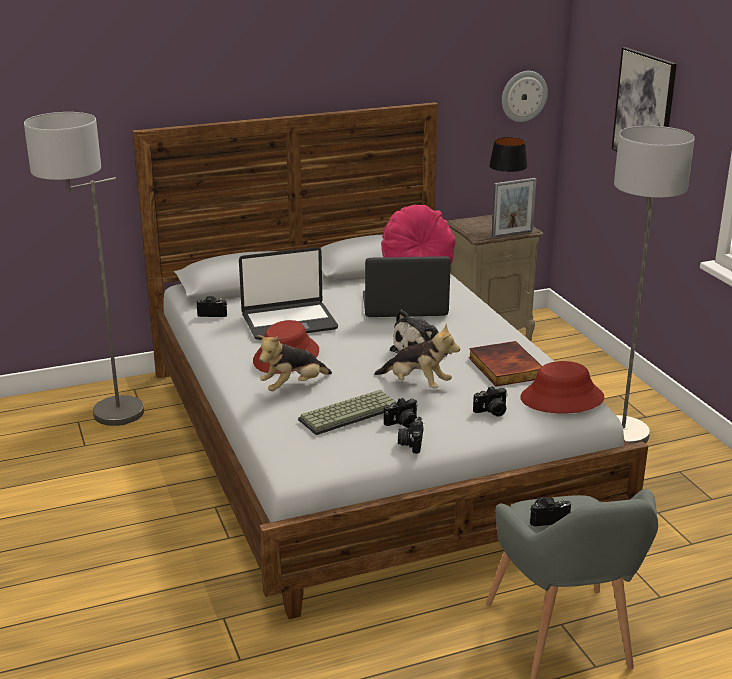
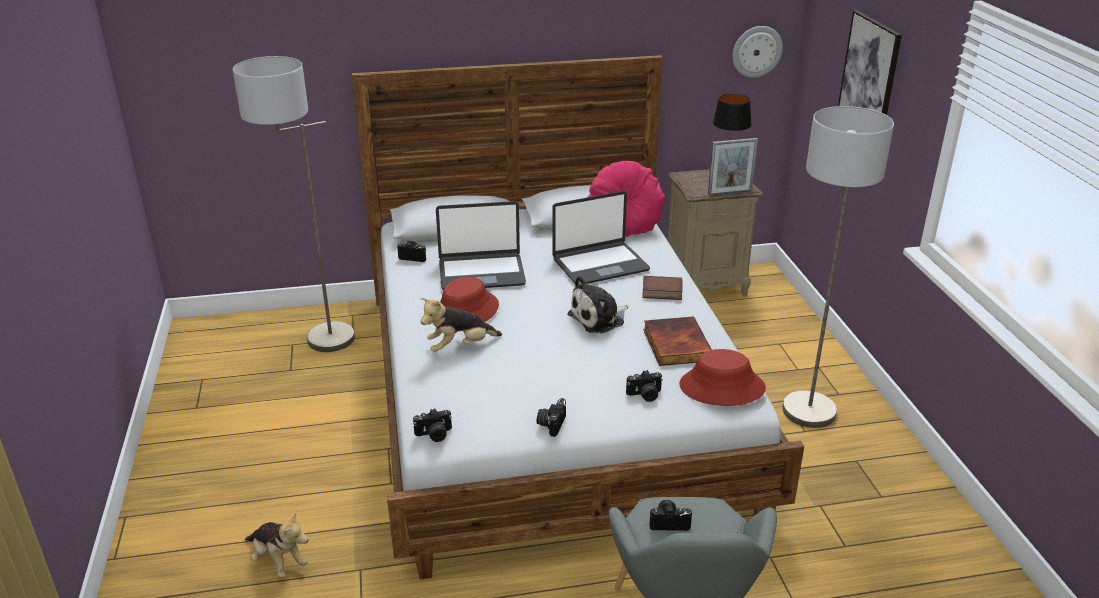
camera: 10 degrees right, 5 degrees up
keyboard [298,390,396,435] -> none
laptop [363,256,451,317] -> laptop turned 150 degrees clockwise [552,191,650,284]
plush toy [374,324,460,388] -> plush toy moved to [245,512,308,577]
camera [384,398,418,428] -> camera moved to [413,408,452,442]
none -> book [642,276,683,300]

